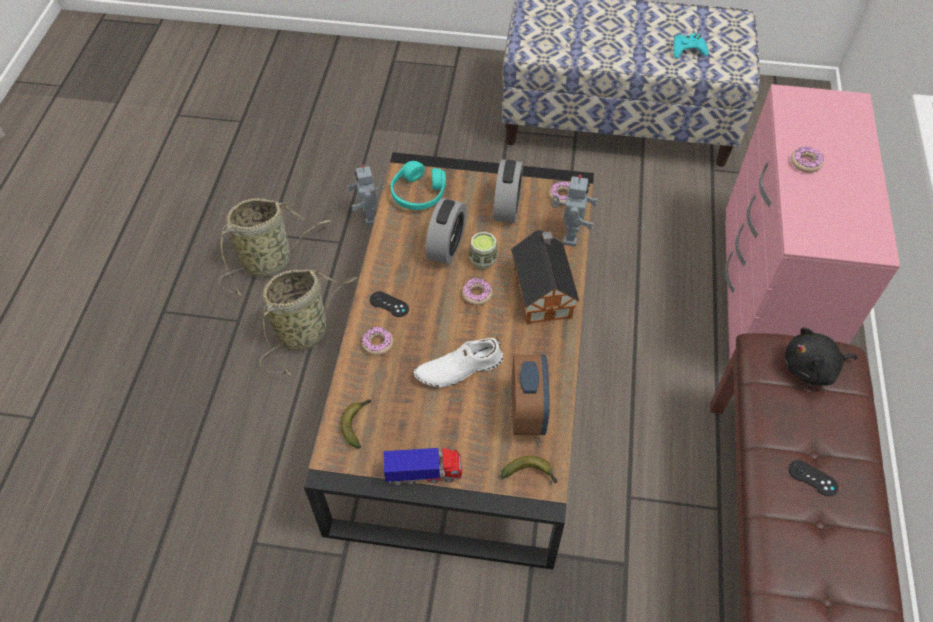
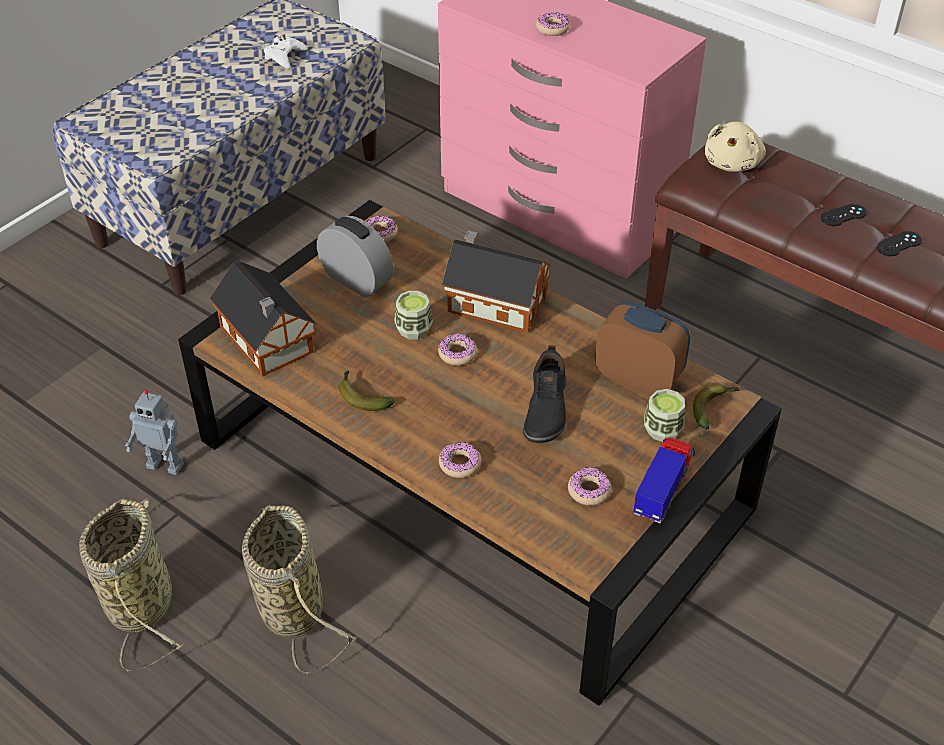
camera: 60 degrees left, 10 degrees down
banana [341,399,371,449] -> banana moved to [338,370,395,411]
black game controller [370,291,409,317] -> black game controller moved to [877,231,922,256]
turquoise headphones [391,161,446,210] -> toy house [209,261,317,376]
white shoe [414,337,503,387] -> black shoe [523,345,567,443]
alarm clock [425,198,466,265] -> none
toy robot [551,175,598,246] -> none
turquoise game controller [673,33,709,59] -> white game controller [264,36,308,69]
black plush toy [785,327,858,385] -> beige plush toy [705,122,766,172]
none -> donut [568,467,612,506]
none -> cup [644,389,685,442]

